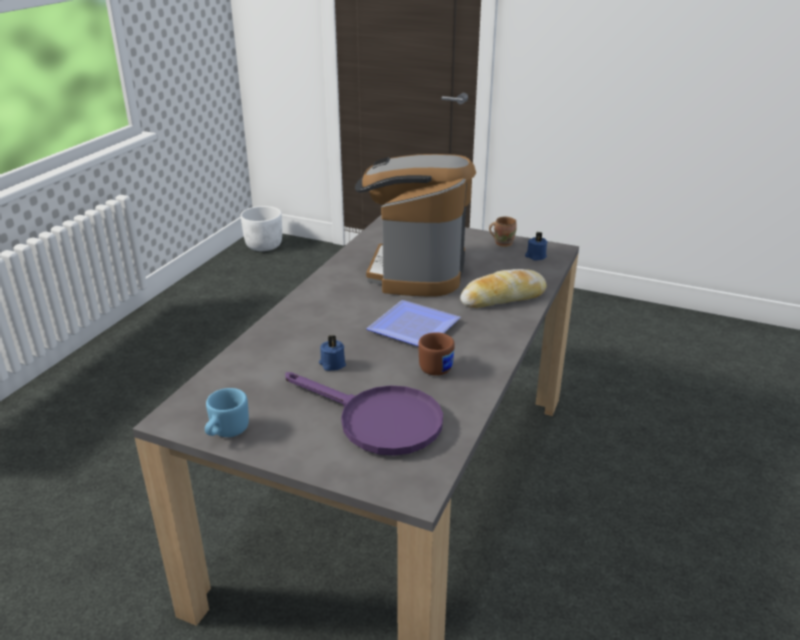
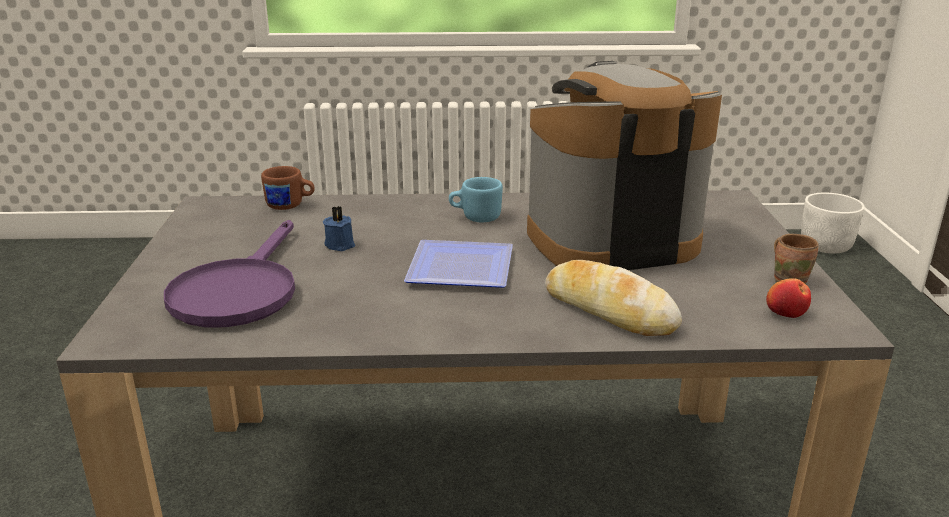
camera: 65 degrees right, 5 degrees down
blue mug [205,388,249,437] -> blue mug moved to [449,177,503,222]
brown mug [418,332,455,376] -> brown mug moved to [261,166,315,210]
blue candle [525,232,548,260] -> apple [766,278,811,318]

